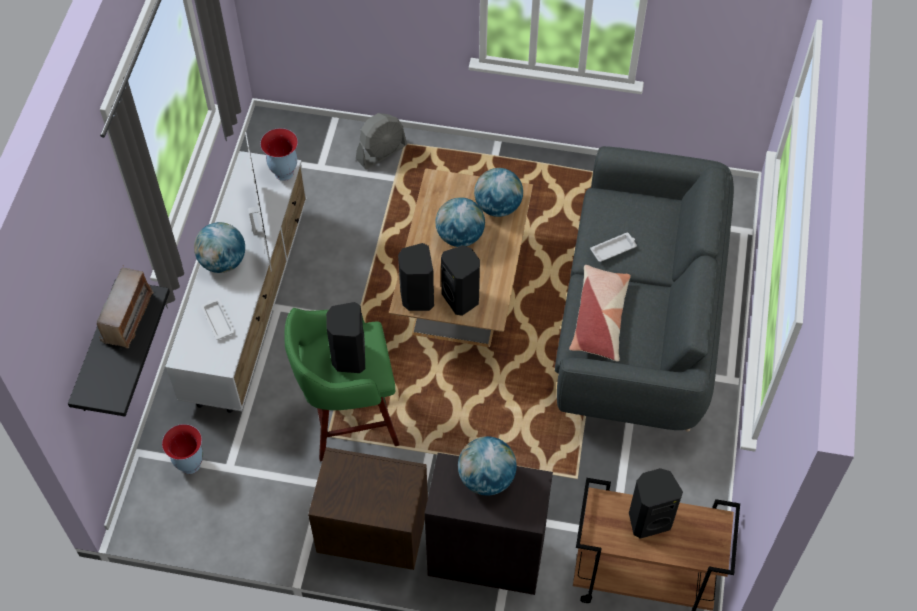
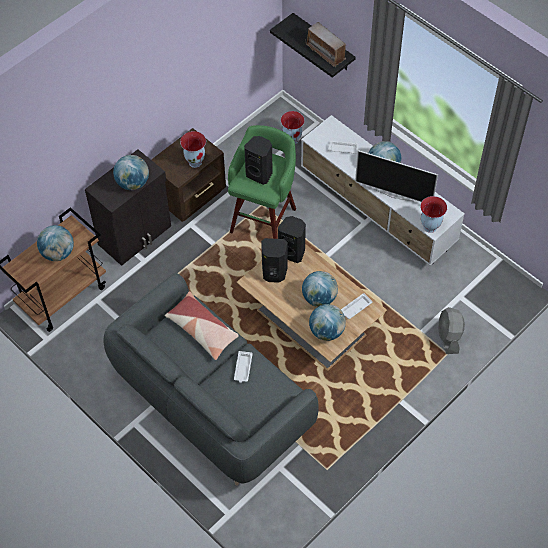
camera: 125 degrees right, 0 degrees up
black speaker [629,468,683,539] -> globe [37,225,74,261]
none -> vase [180,131,206,168]
none -> white tray [341,293,372,319]

